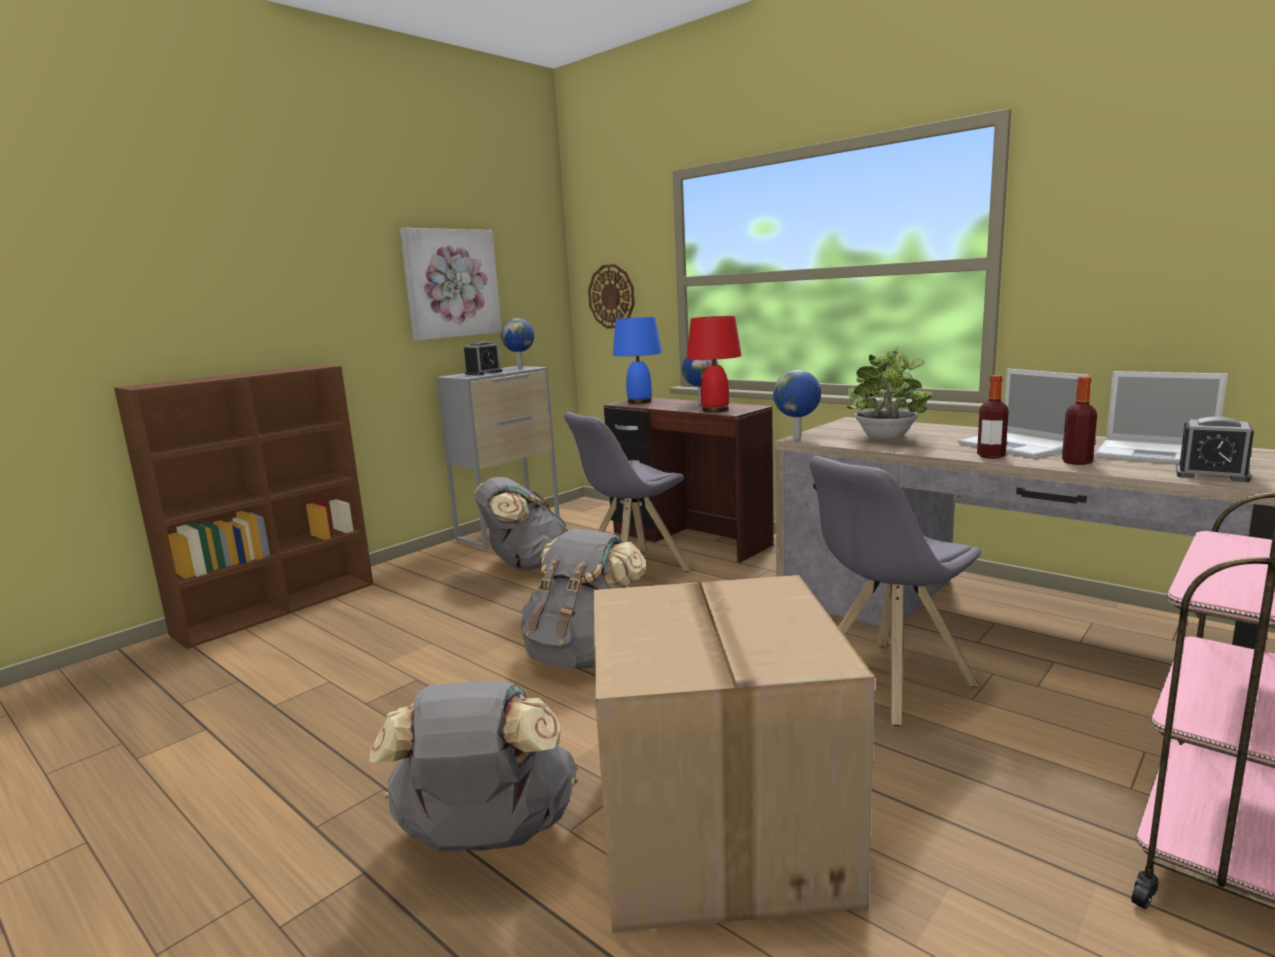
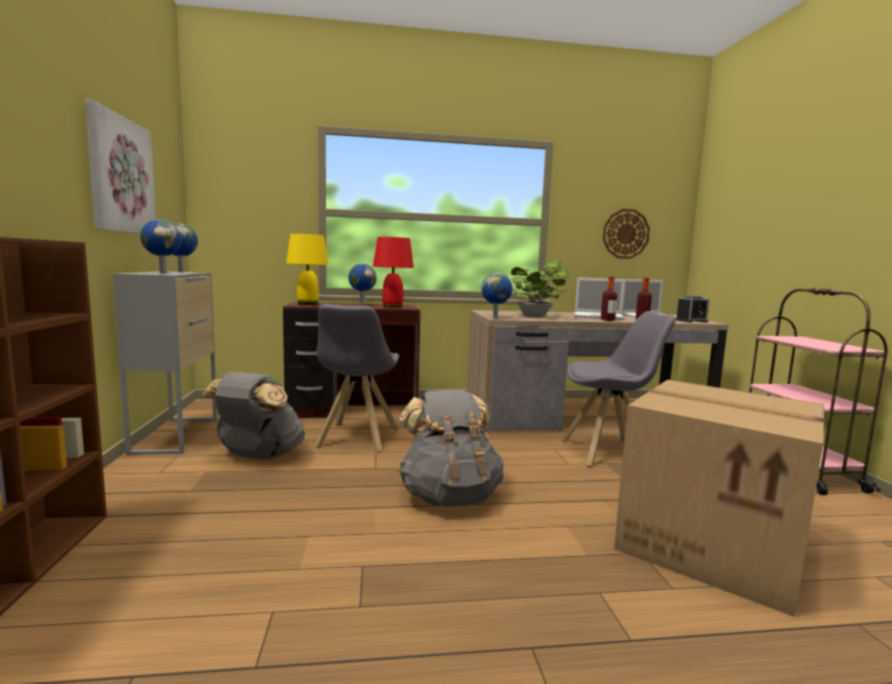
camera: 50 degrees left, 5 degrees down
grey backpack [369,680,577,852] -> none
alarm clock [464,342,502,375] -> globe [140,219,182,273]
wall clock [588,264,635,328] -> wall clock moved to [603,209,650,259]
blue table lamp [613,317,662,404] -> yellow table lamp [286,234,329,305]
grey chair [809,456,981,726] -> grey chair turned 105 degrees counterclockwise [561,311,676,467]

